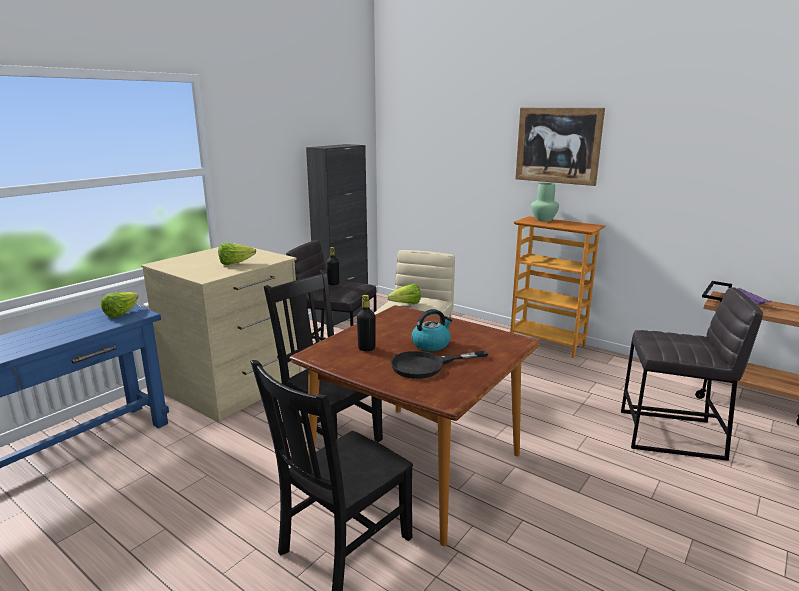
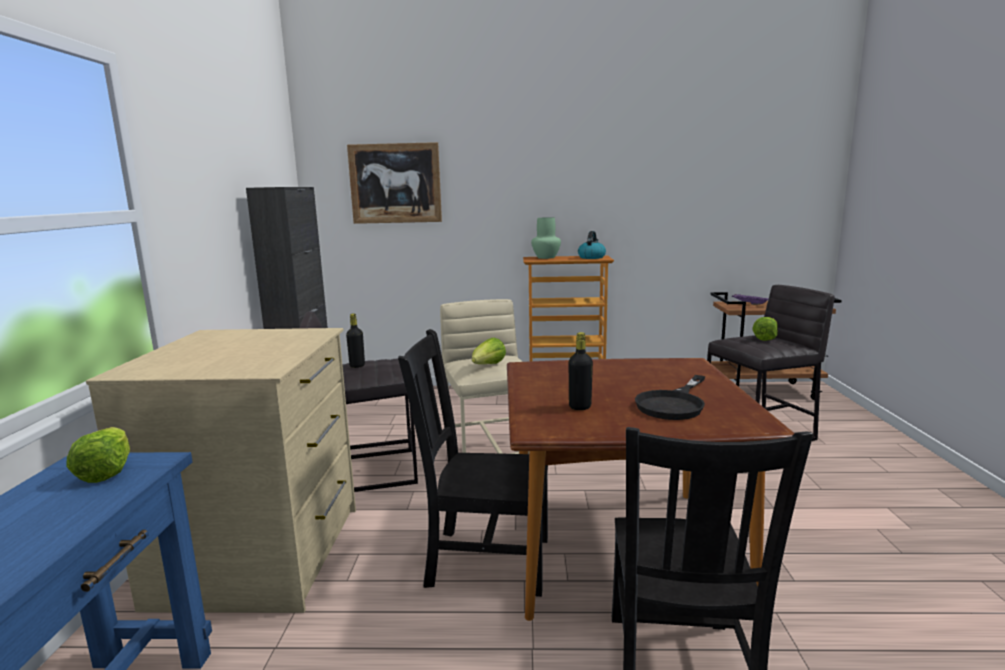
camera: 35 degrees left, 5 degrees down
lettuce [218,243,256,265] -> lettuce moved to [752,317,778,341]
kettle [411,309,452,351] -> kettle moved to [578,231,606,259]
picture [515,108,605,186] -> picture moved to [347,142,442,224]

